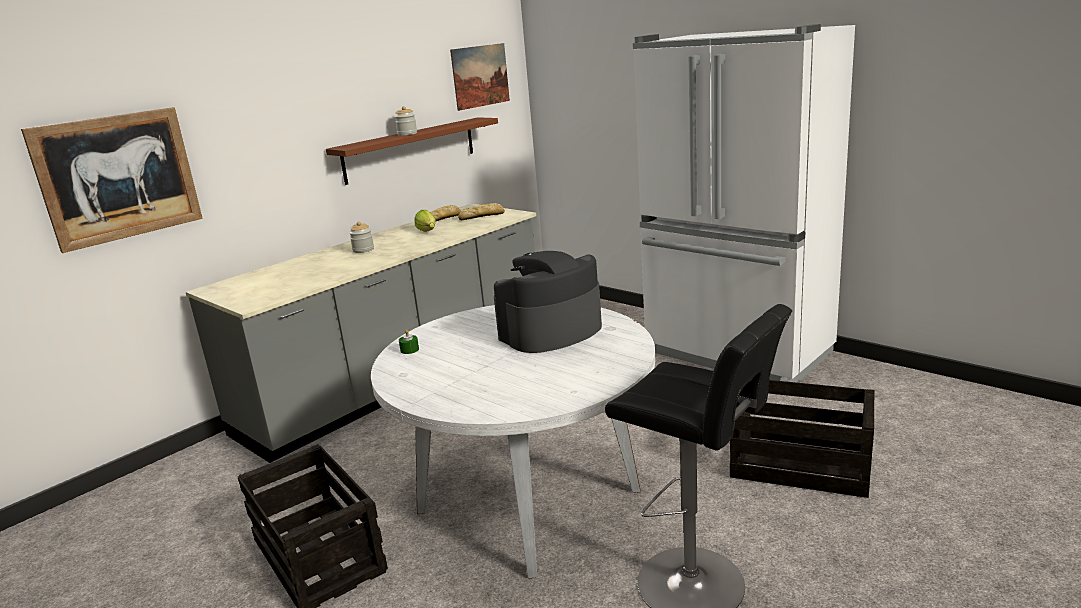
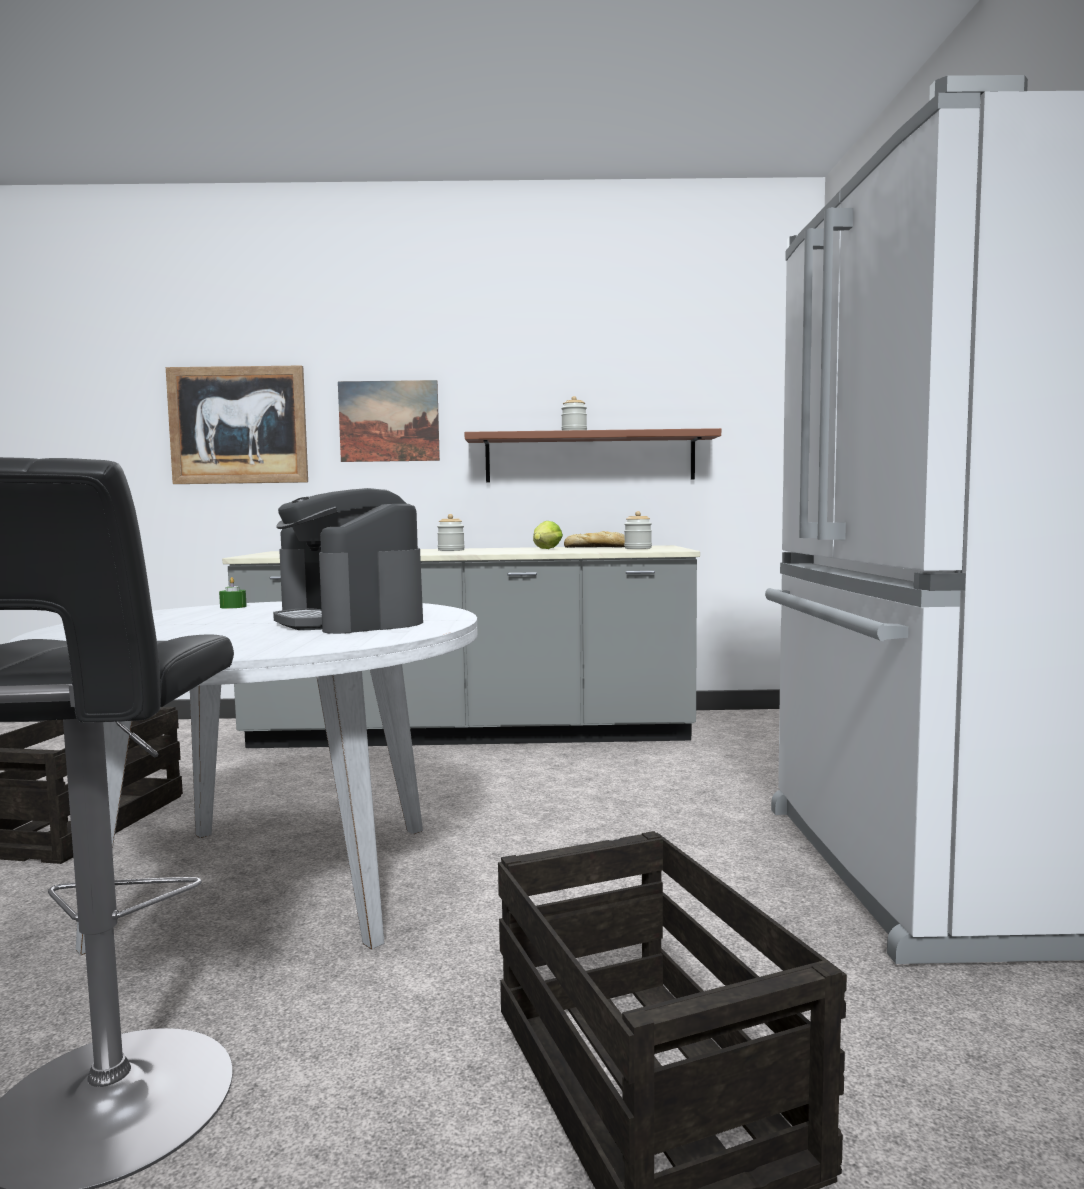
camera: 45 degrees right, 15 degrees down
picture [450,43,510,111] -> picture moved to [338,380,440,462]
bread [458,203,505,220] -> jar [624,511,652,549]
coffee machine [494,251,602,353] -> coffee machine turned 135 degrees counterclockwise [273,488,423,634]

